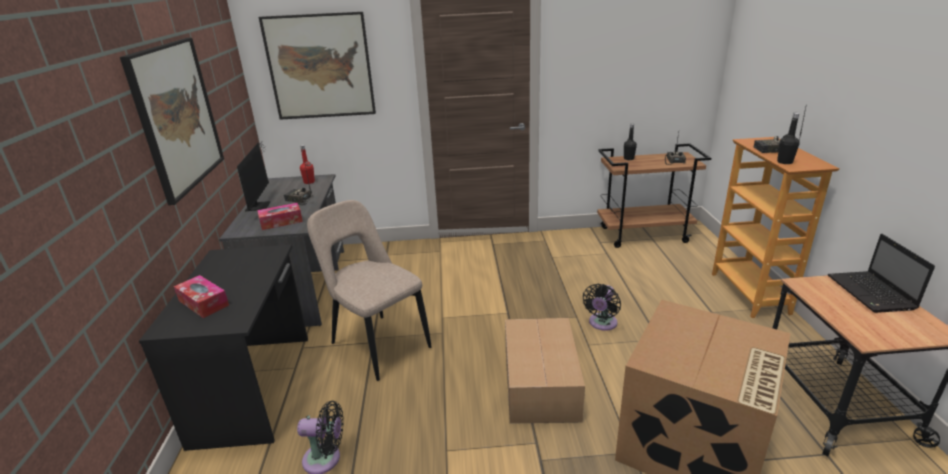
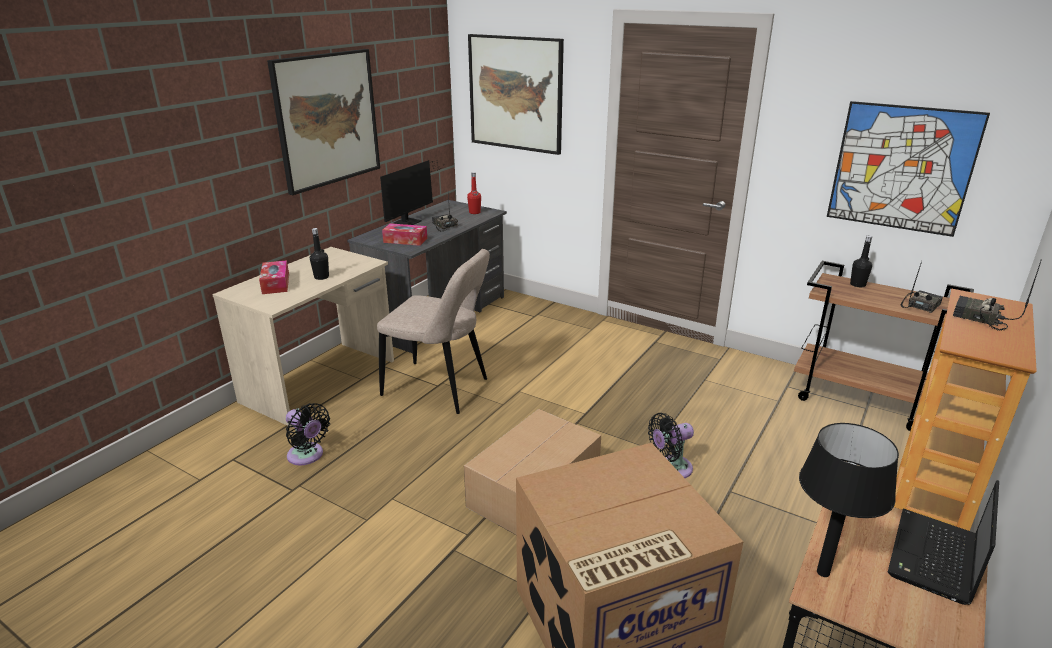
camera: 35 degrees right, 0 degrees up
black desk [139,245,308,451] -> beige desk [212,247,394,426]
beige chair [307,200,432,381] -> beige chair turned 120 degrees clockwise [377,249,490,414]
black bottle [777,113,800,164] -> black bottle moved to [310,228,329,280]
none -> black table lamp [799,423,899,577]
none -> picture [827,101,990,237]

